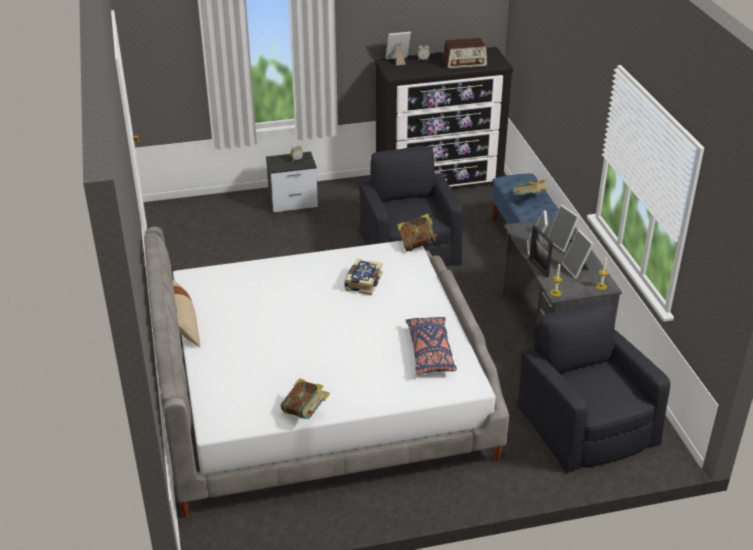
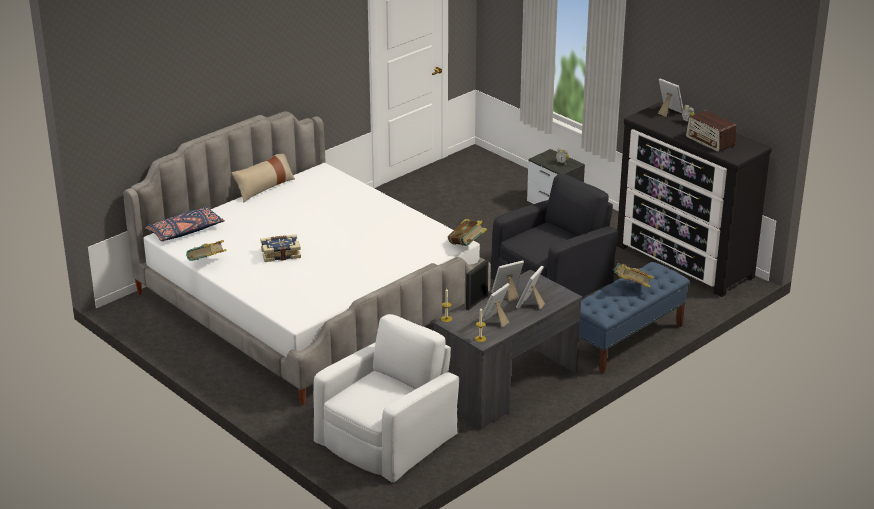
camera: 60 degrees right, 5 degrees down
book [344,259,383,295] -> book moved to [261,235,301,262]
blue pillow [405,317,457,374] -> blue pillow moved to [145,207,225,241]
black armchair [516,300,670,473] -> white armchair [313,314,459,483]

